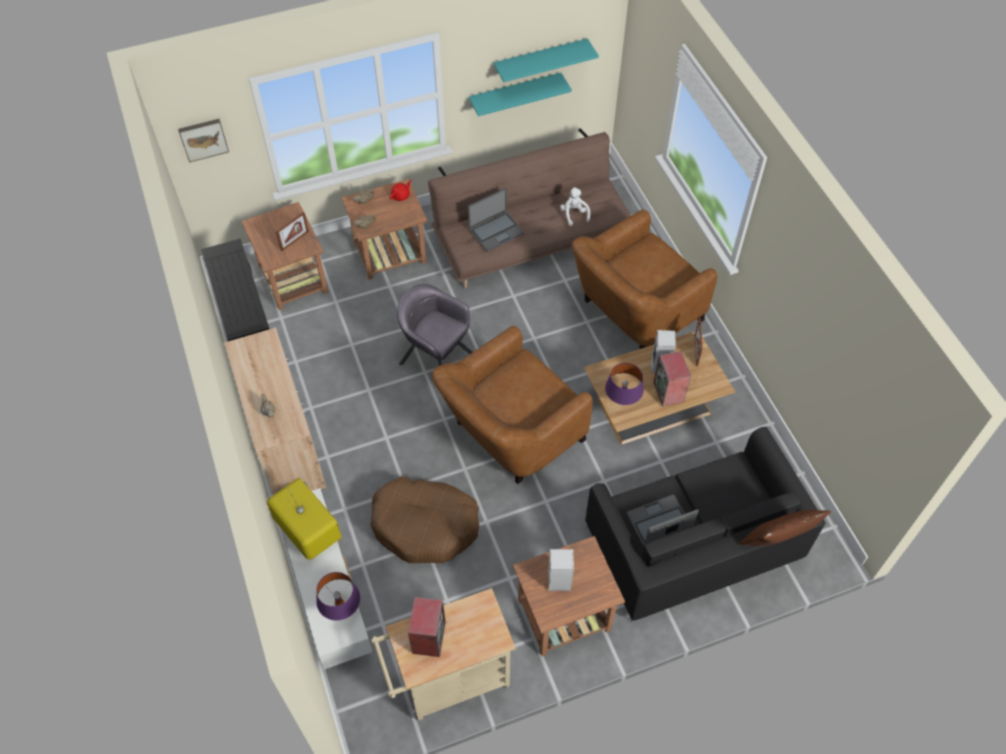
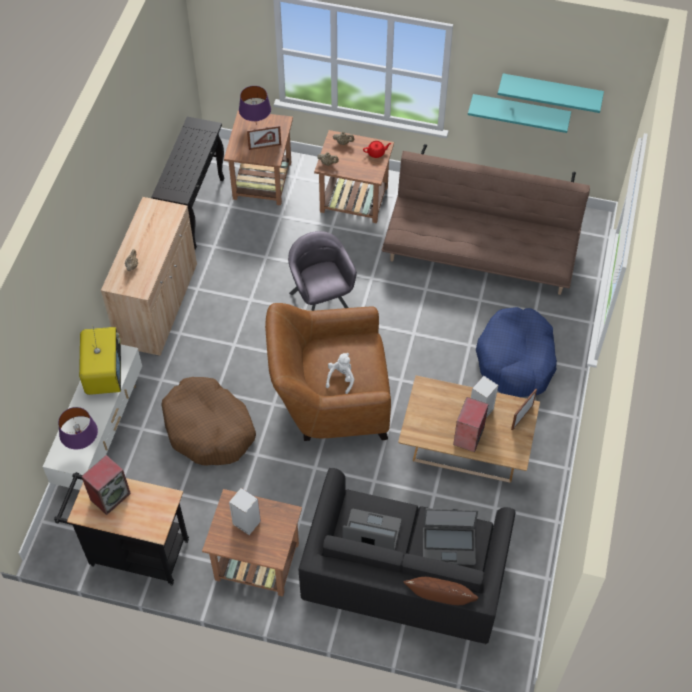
camera: 35 degrees right, 0 degrees up
picture [178,119,229,163] -> none
beige cart [371,588,516,721] -> black cart [54,469,189,586]
laptop [468,188,524,252] -> laptop moved to [423,508,478,565]
white plush toy [560,187,590,226] -> white plush toy moved to [326,353,354,394]
brown armchair [572,210,717,349] -> blue dog bed [476,307,557,397]
purple table lamp [605,363,644,405] -> purple table lamp moved to [239,86,271,125]

